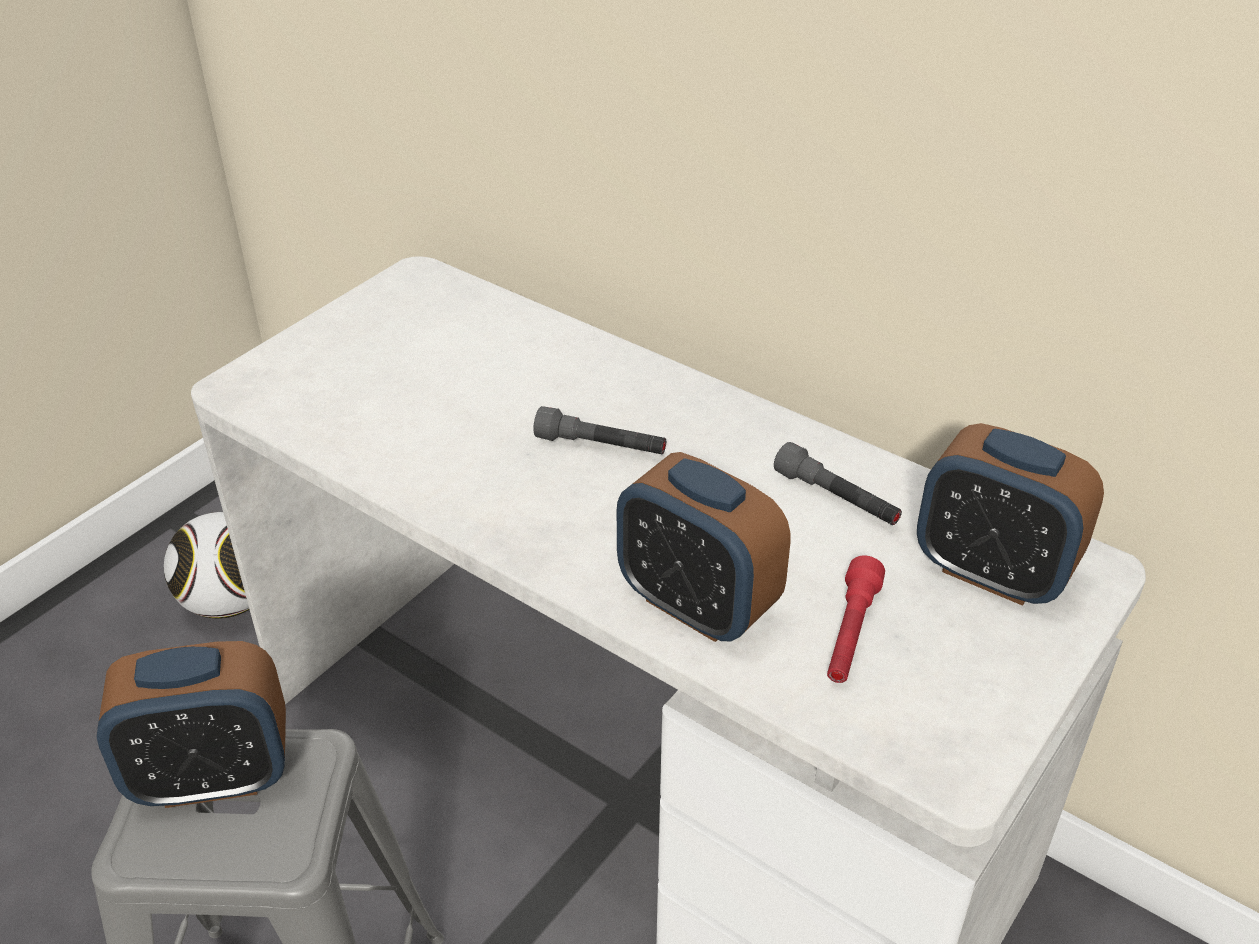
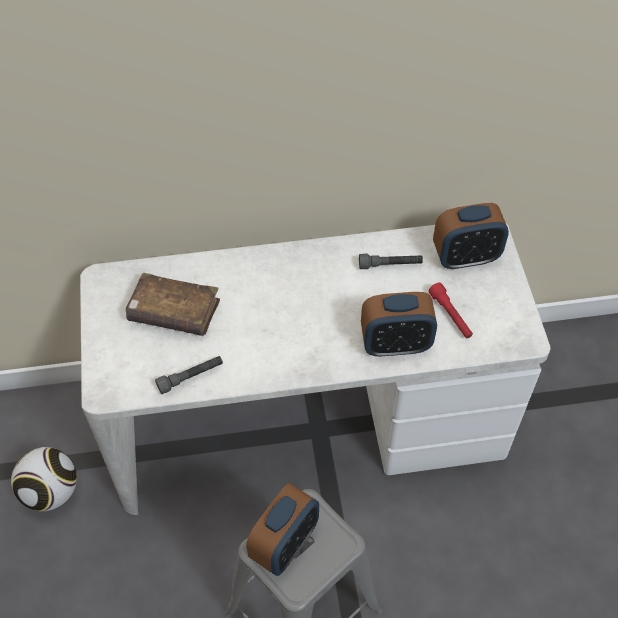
camera: 45 degrees left, 15 degrees up
grey flashlight [533,406,666,454] -> grey flashlight moved to [155,356,223,394]
none -> brown book [126,273,220,336]

